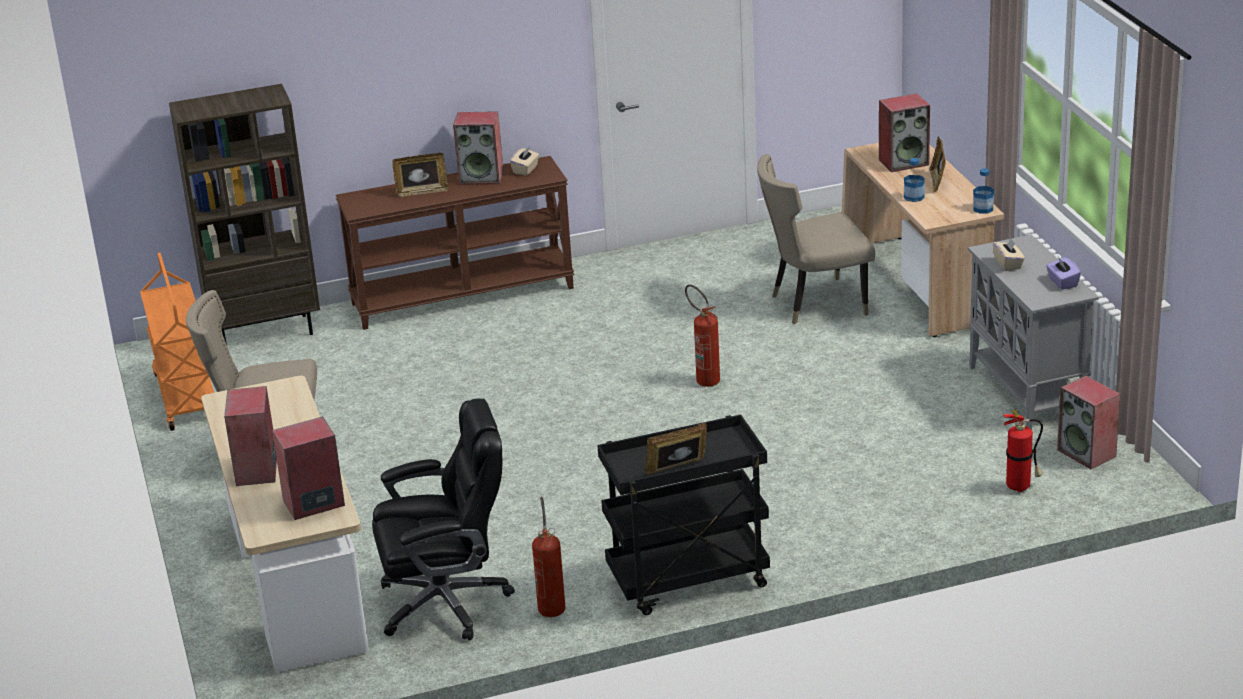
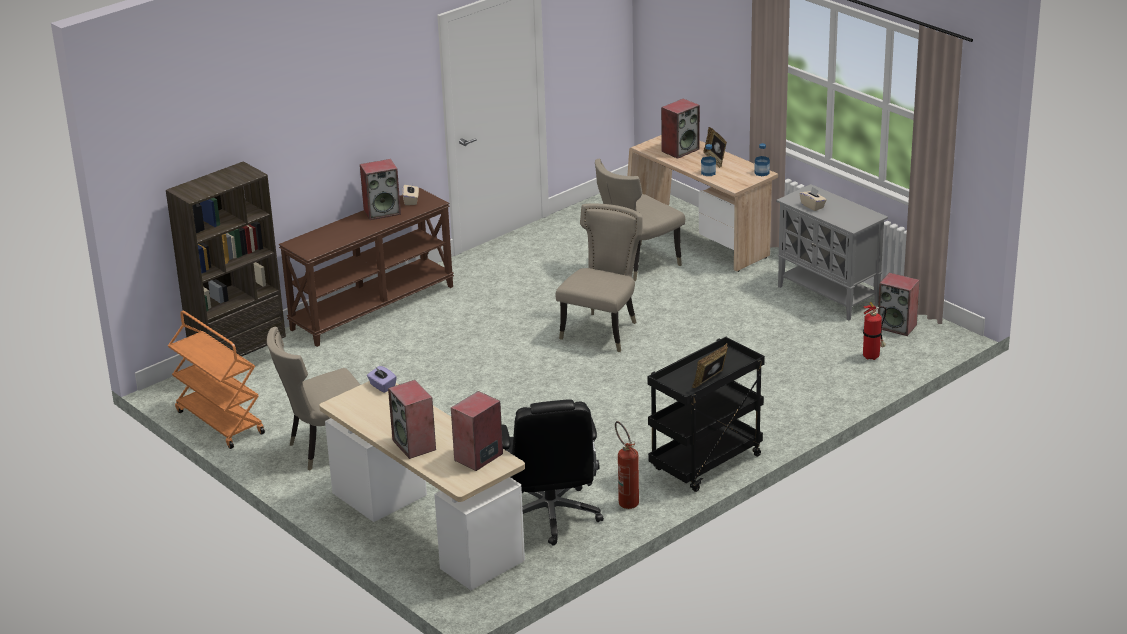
camera: 25 degrees left, 0 degrees up
black office chair [372,398,515,640] -> black office chair turned 120 degrees clockwise [502,399,604,546]
picture frame [392,153,448,197] -> none
fire extinguisher [685,285,720,387] -> beige chair [555,203,643,352]
purple tissue box [1046,257,1081,290] -> purple tissue box moved to [367,366,397,393]

